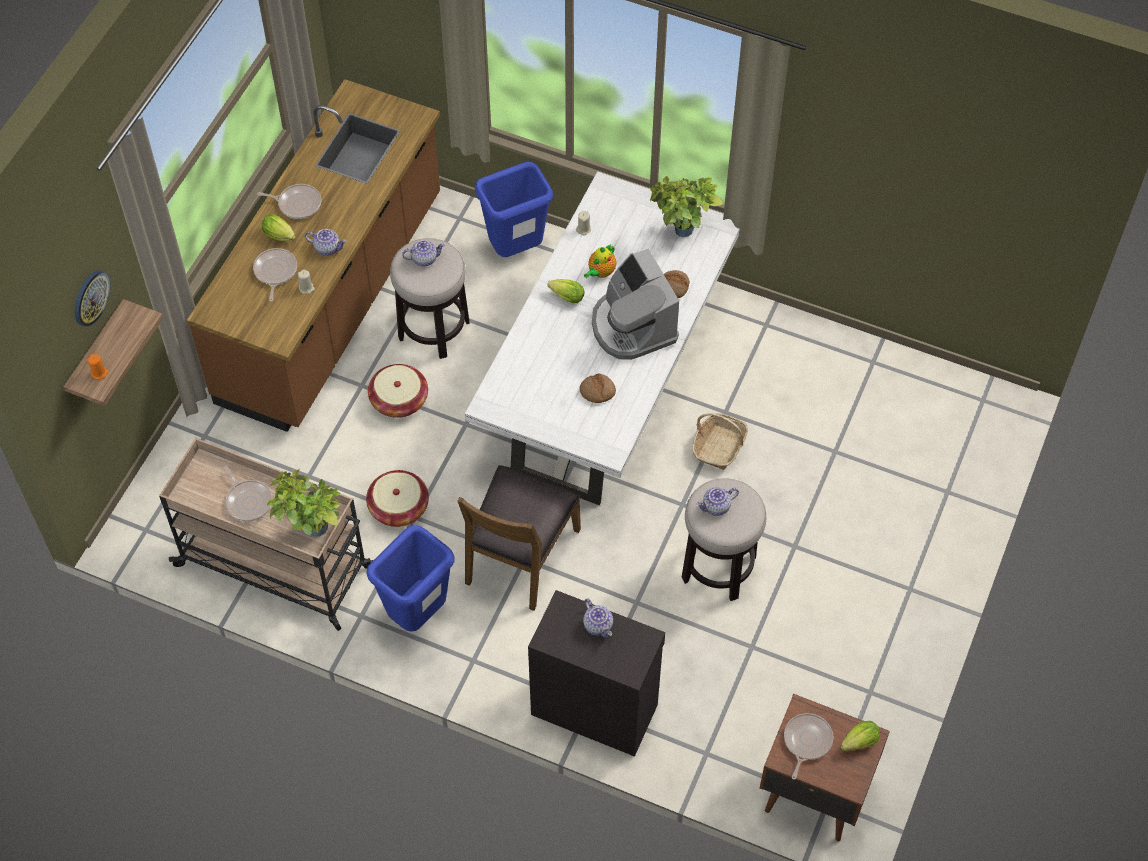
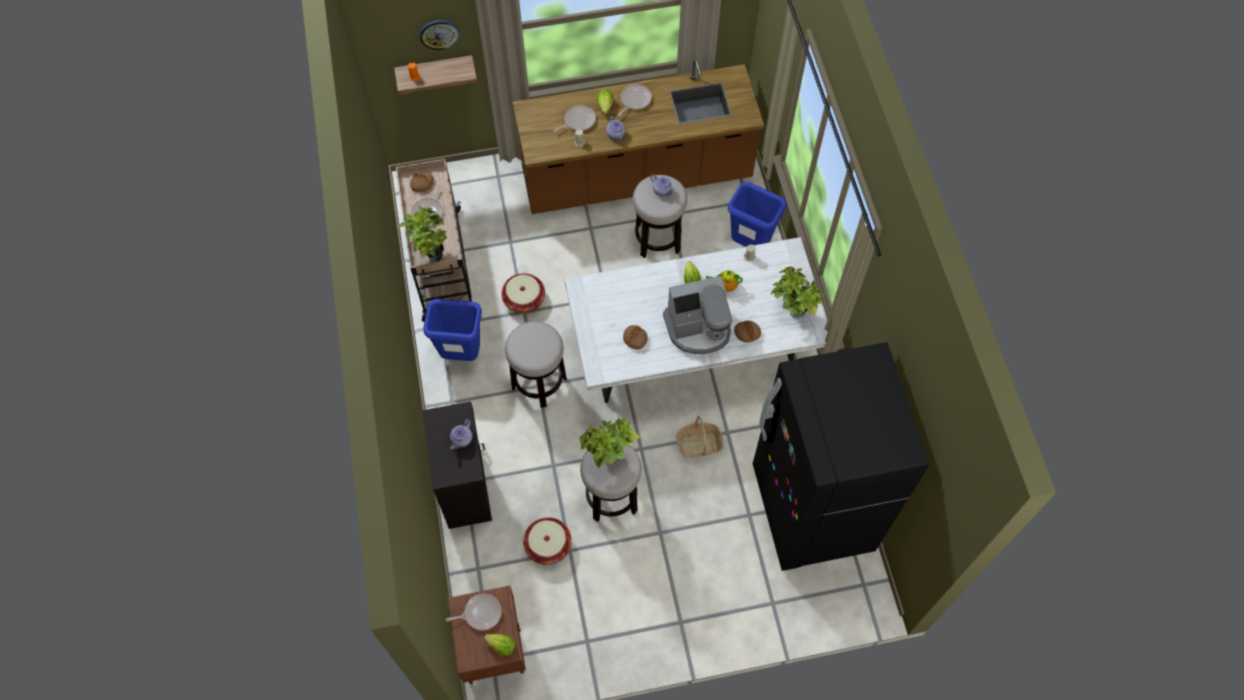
camera: 55 degrees right, 5 degrees up
frying pan [257,184,321,219] -> frying pan turned 120 degrees counterclockwise [617,84,652,116]
basket [368,364,428,418] -> basket moved to [523,517,572,565]
brown chair [458,465,581,611] -> stool [505,321,567,408]
coffee machine [592,249,679,360] -> coffee machine turned 135 degrees counterclockwise [663,276,732,354]
teapot [696,487,739,516] -> potted plant [579,417,639,468]
none -> bread [410,171,434,192]
none -> black fridge [753,342,929,571]

